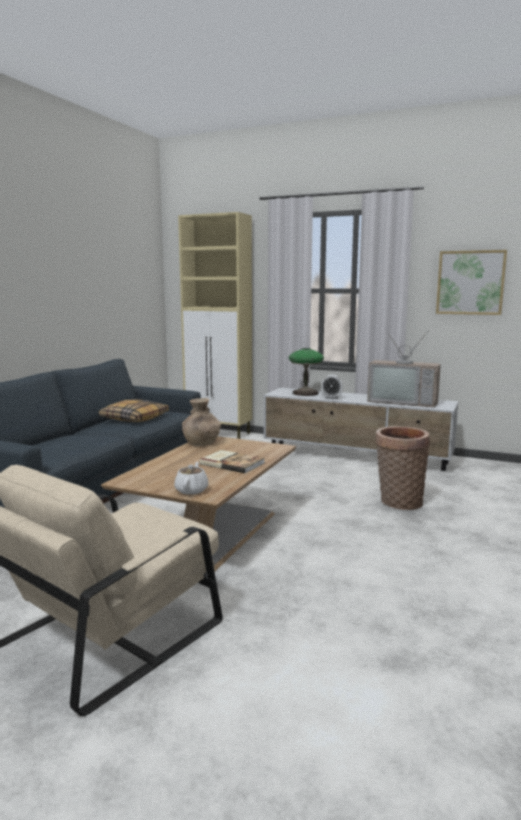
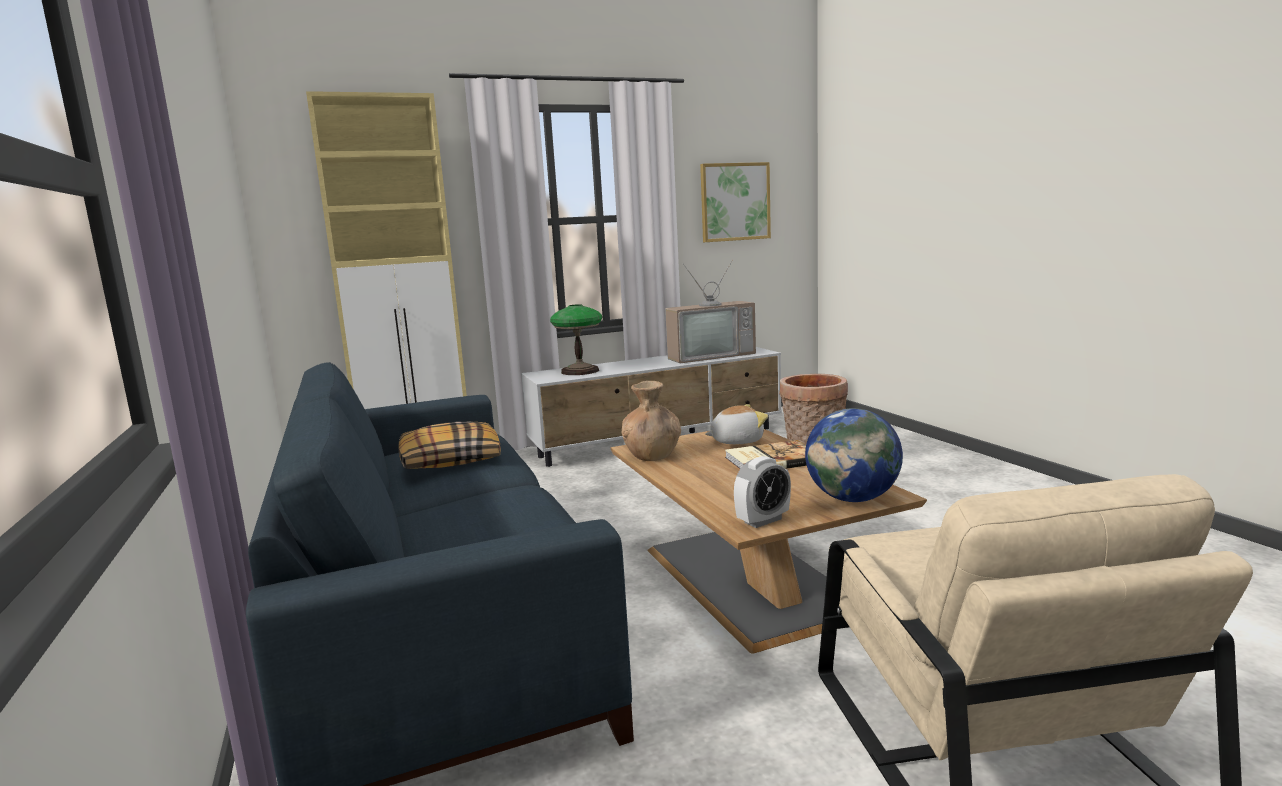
camera: 45 degrees left, 0 degrees up
white teapot [174,462,208,495] -> globe [805,408,903,502]
alarm clock [321,375,343,399] -> alarm clock moved to [734,456,791,528]
none -> plush toy [705,404,768,444]

